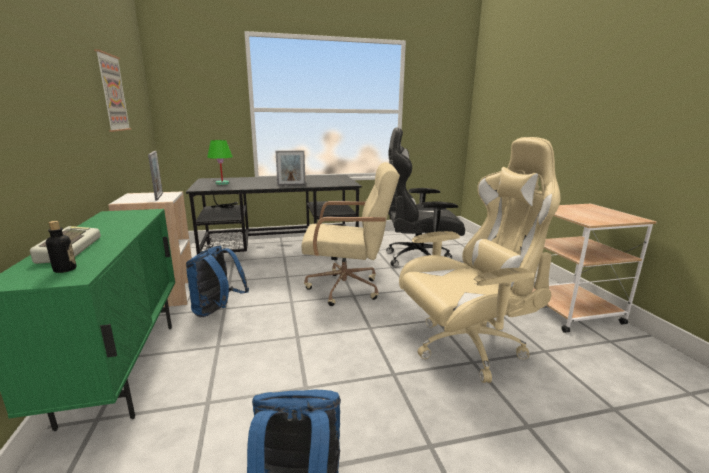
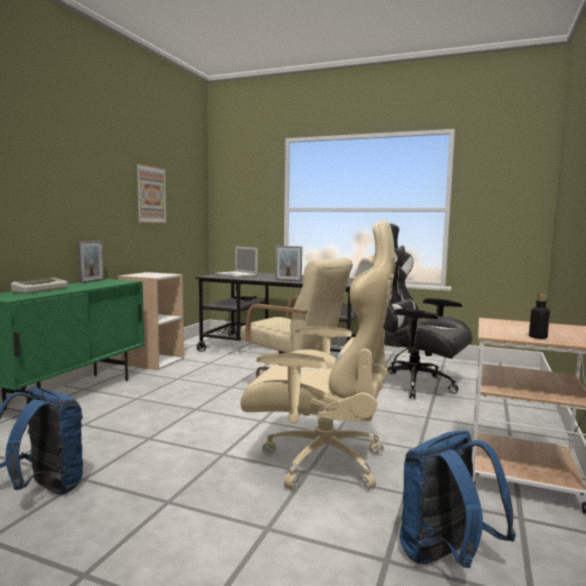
camera: 35 degrees right, 10 degrees down
bottle [46,221,77,273] -> bottle moved to [529,294,550,339]
picture frame [148,151,163,201] -> picture frame moved to [78,241,104,283]
blue backpack [186,246,249,317] -> blue backpack moved to [400,431,516,568]
green table lamp [207,140,233,185] -> laptop [215,247,258,277]

